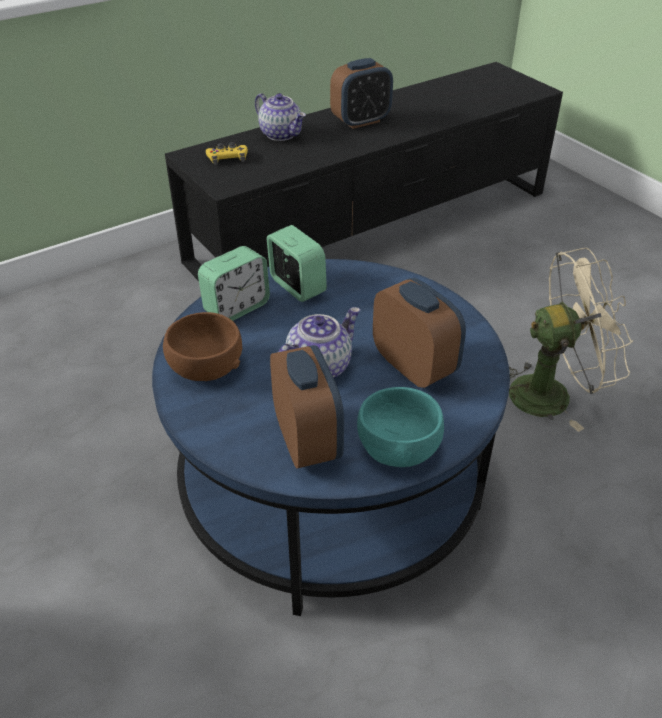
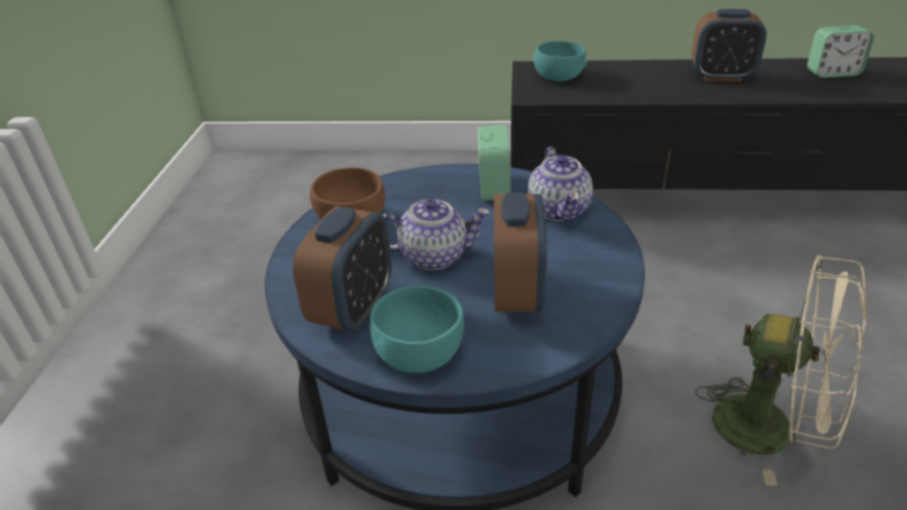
camera: 40 degrees right, 5 degrees down
alarm clock [198,246,270,321] -> alarm clock moved to [807,25,874,78]
yellow game controller [206,142,248,165] -> turquoise bowl [534,41,587,82]
teapot [255,93,306,141] -> teapot moved to [528,147,593,222]

